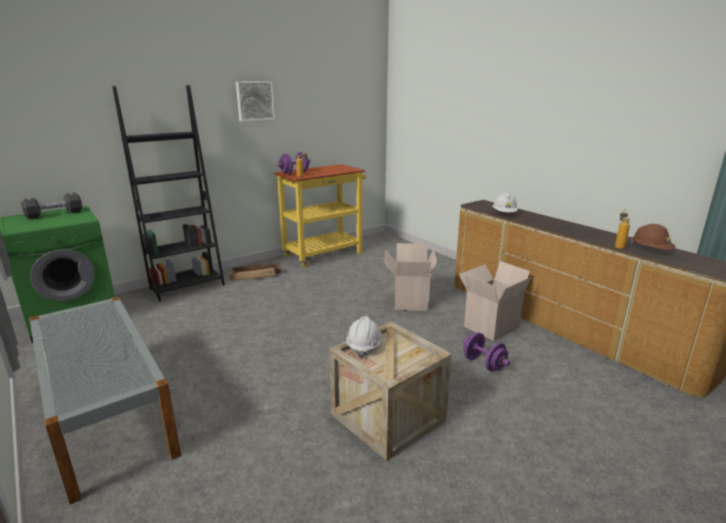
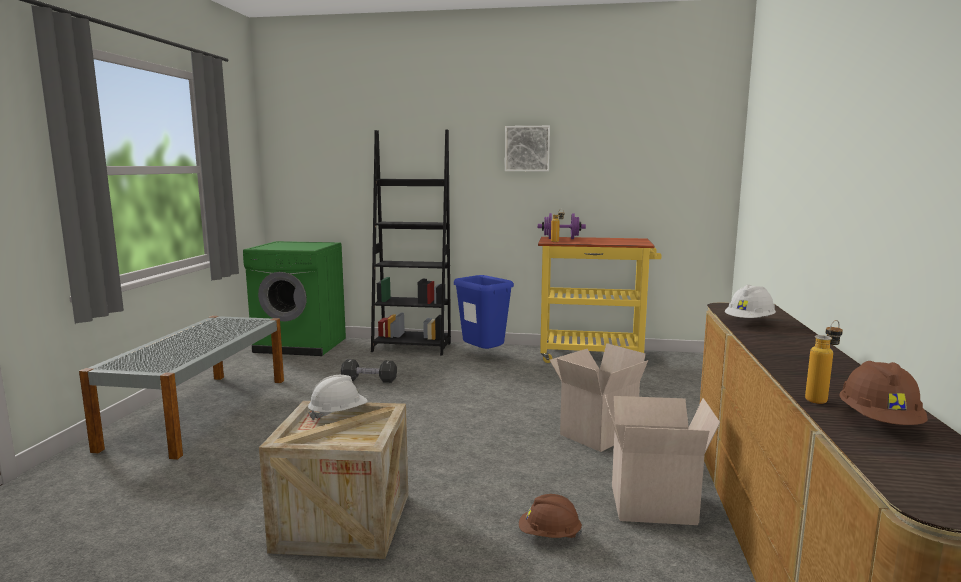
camera: 45 degrees right, 10 degrees down
black dumbbell [21,193,82,219] -> black dumbbell moved to [341,359,397,383]
crate [229,263,281,281] -> blue trash can [454,275,514,349]
purple dumbbell [462,332,510,372] -> brown hard hat [519,494,582,538]

